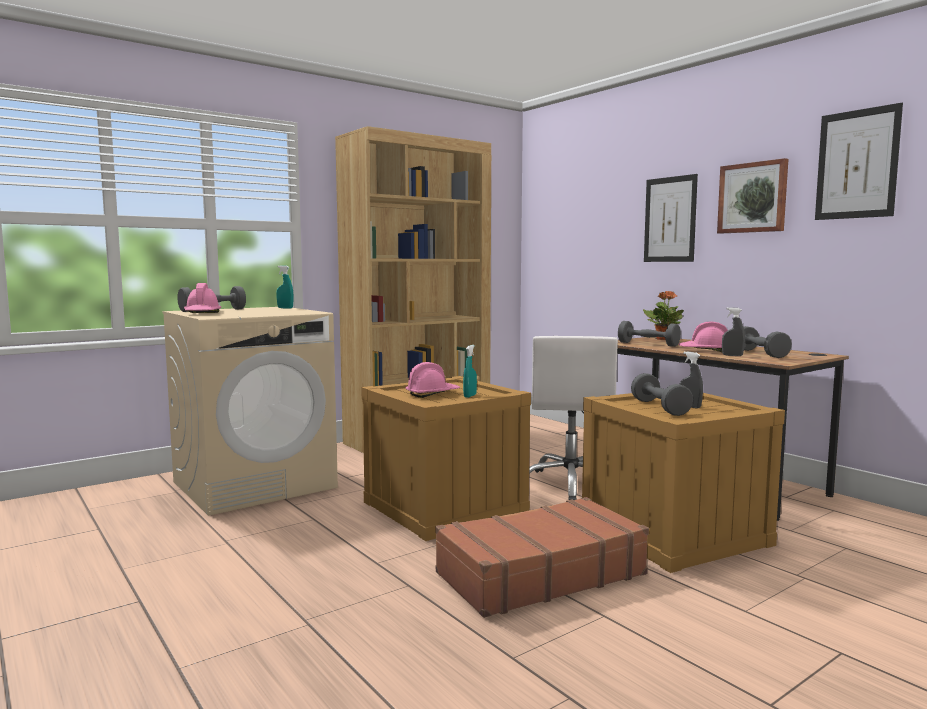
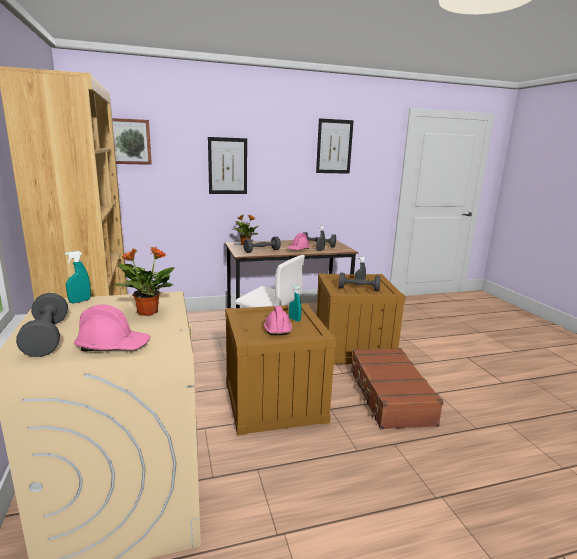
camera: 70 degrees left, 10 degrees up
picture [717,158,789,234] -> picture moved to [112,118,152,165]
none -> potted plant [114,247,175,316]

